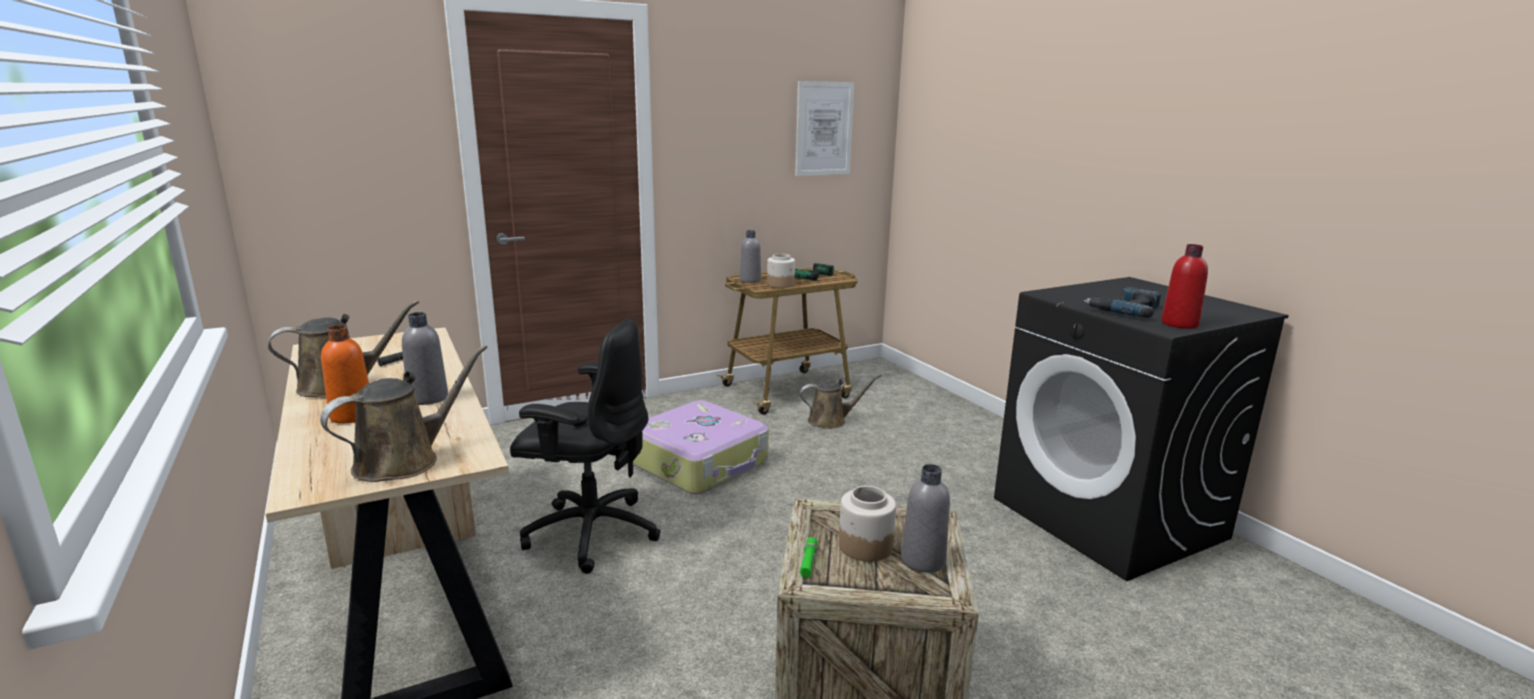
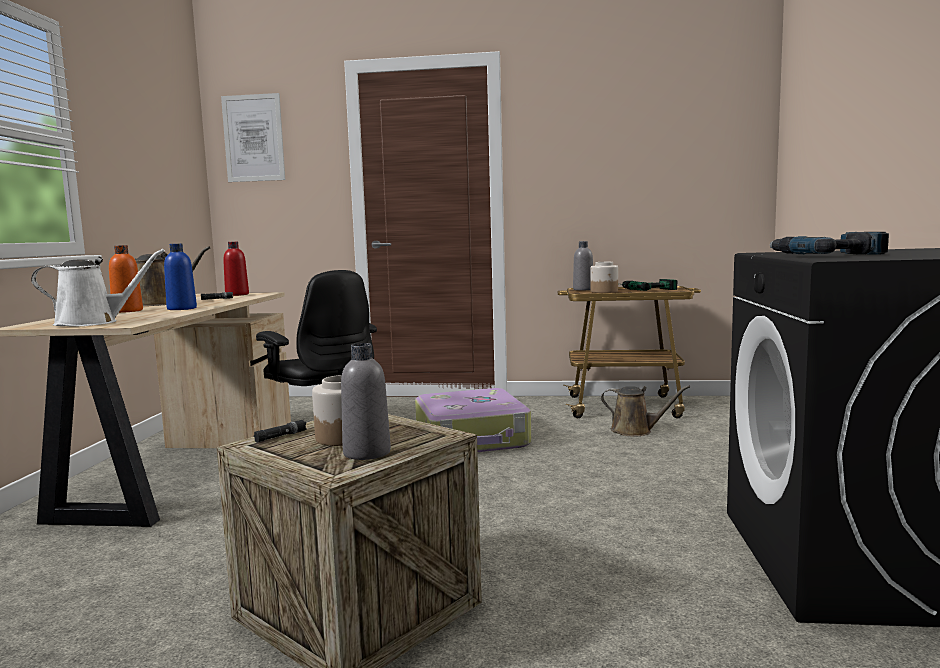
camera: 35 degrees right, 10 degrees down
brown watering can [320,345,488,482] -> white watering can [31,249,165,326]
grey bottle [402,312,448,405] -> blue bottle [164,244,197,310]
picture [795,81,854,176] -> picture moved to [221,93,285,182]
green flashlight [800,537,818,578] -> black flashlight [253,420,307,443]
red bottle [1161,244,1208,329] -> red bottle moved to [223,242,249,296]

